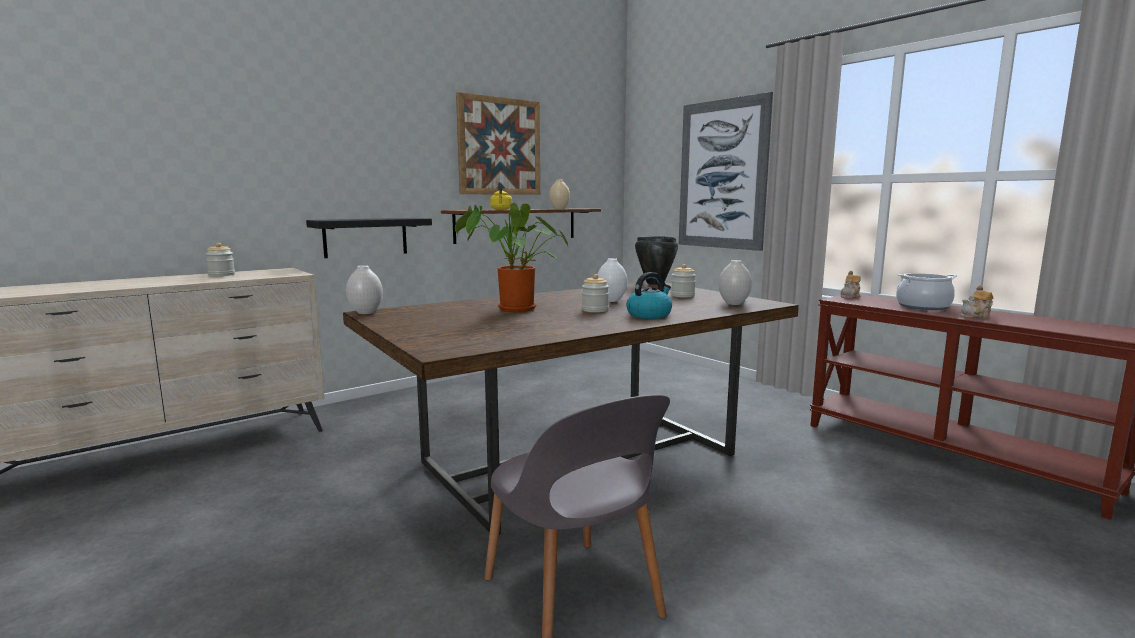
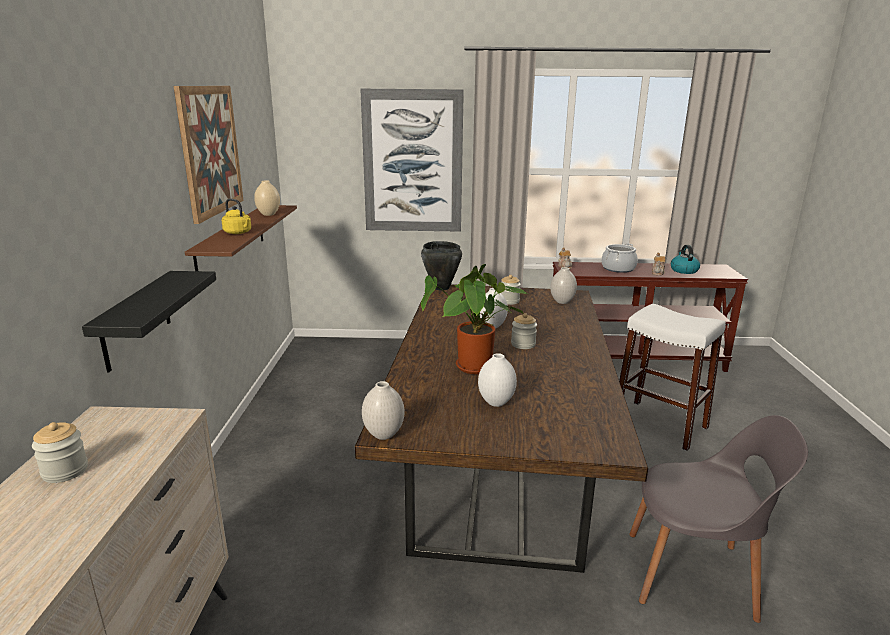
camera: 50 degrees left, 10 degrees up
kettle [626,272,672,319] -> kettle moved to [671,245,700,274]
none -> white vase [478,353,517,407]
none -> white stool [619,304,726,451]

